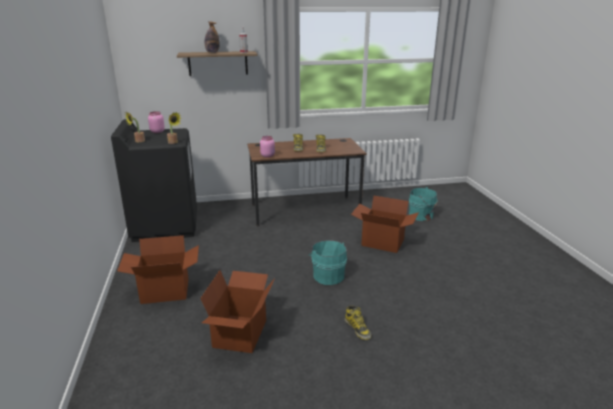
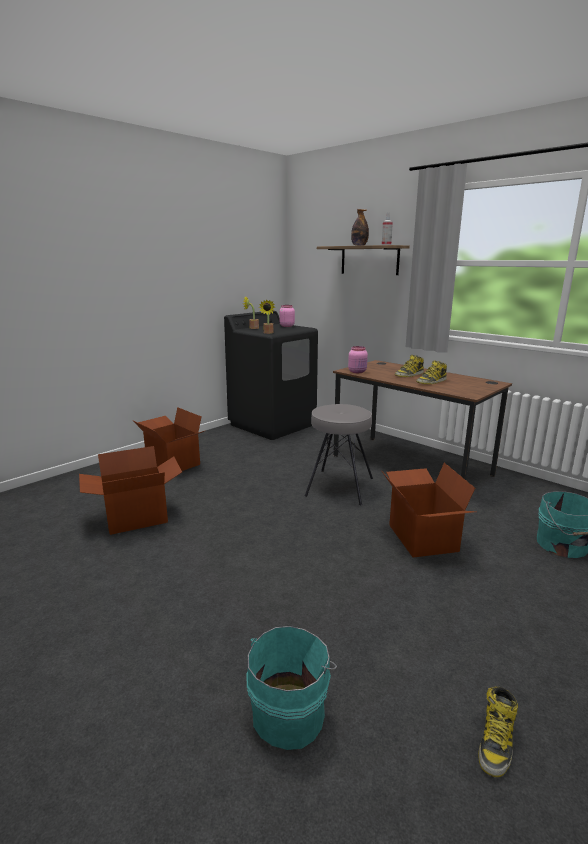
camera: 55 degrees right, 5 degrees down
turquoise bucket [309,241,347,285] -> turquoise bucket moved to [247,626,337,750]
boot [345,306,371,340] -> boot moved to [478,686,518,777]
none -> grey stool [305,404,373,505]

